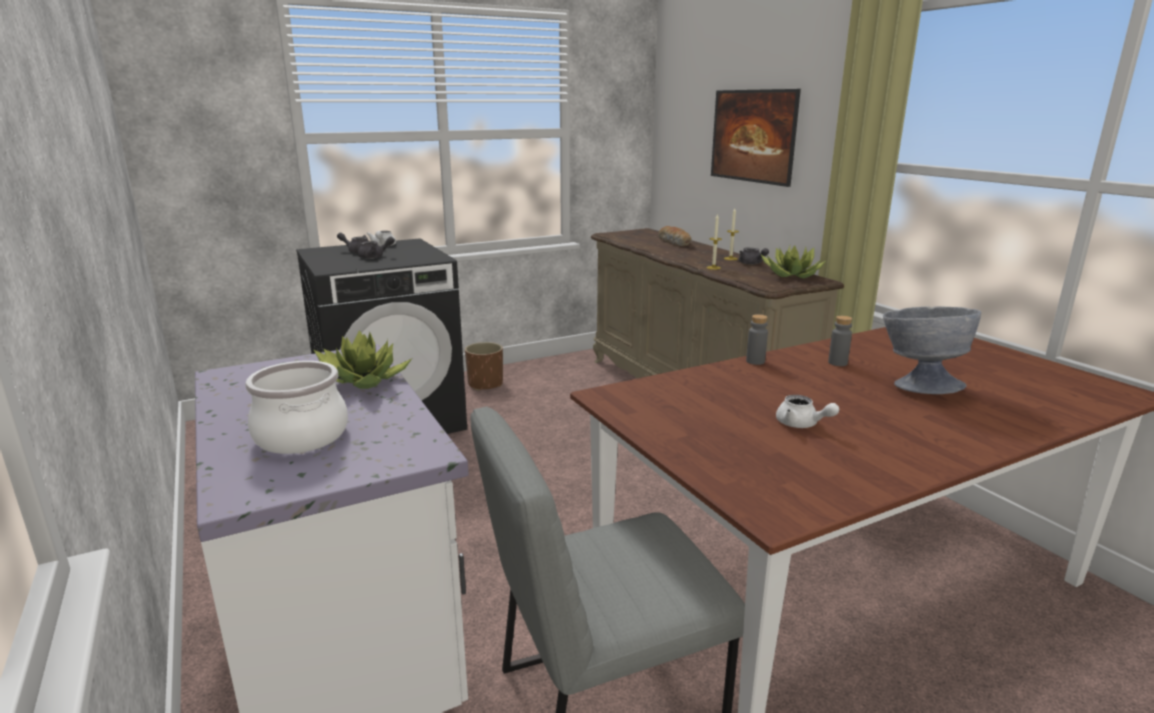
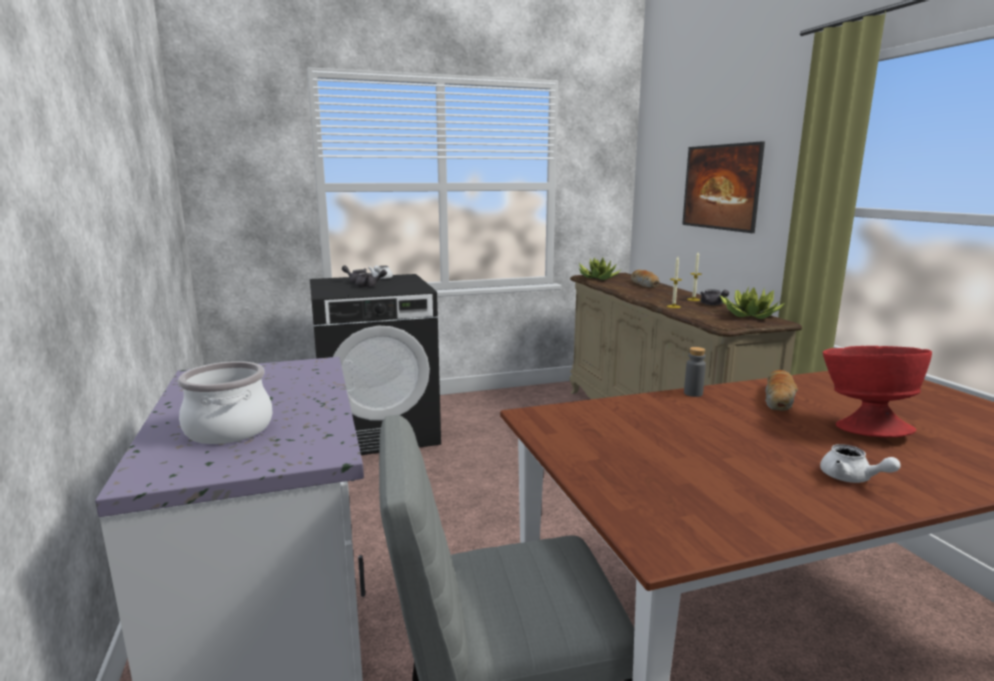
camera: 10 degrees right, 5 degrees down
potted plant [314,330,412,389] -> potted plant moved to [579,257,621,280]
brown planter [465,342,503,391] -> none
white teapot [776,395,839,428] -> white teapot moved to [820,444,901,483]
grey bottle [828,316,852,366] -> bread [765,370,798,411]
grey bowl [883,306,981,394] -> red bowl [823,346,932,437]

